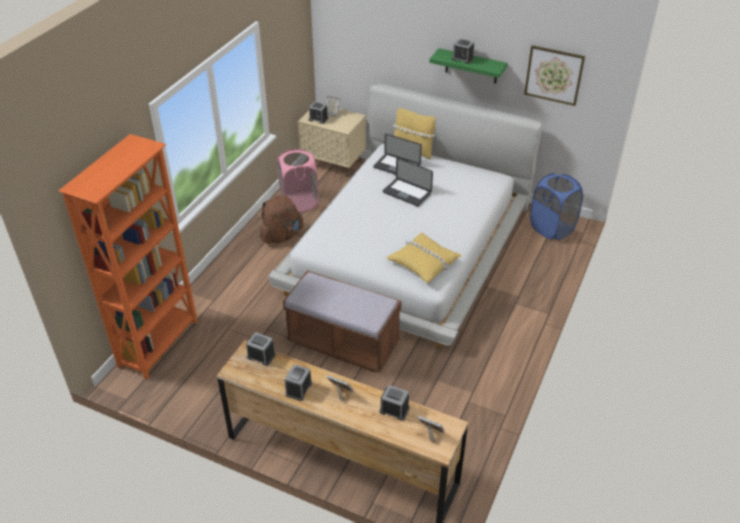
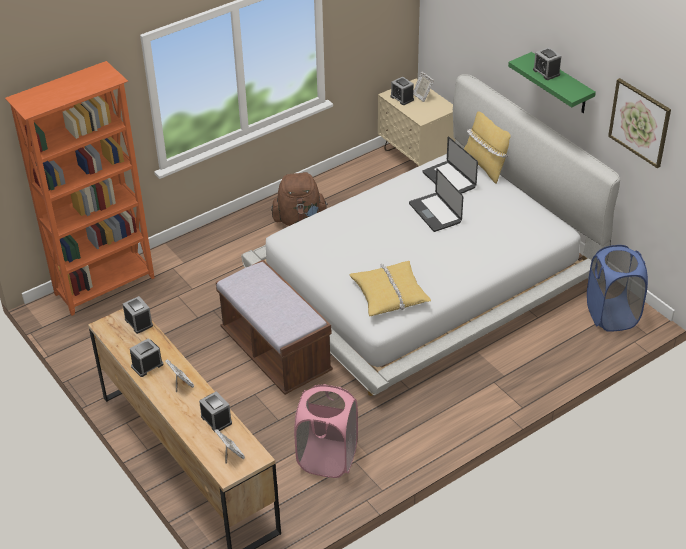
camera: 30 degrees right, 0 degrees up
pink laundry basket [277,149,318,212] -> pink laundry basket moved to [294,384,358,478]

